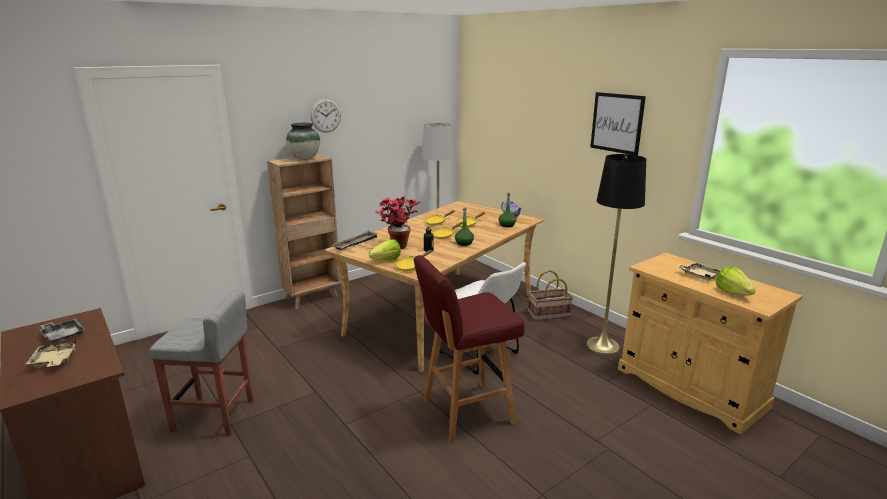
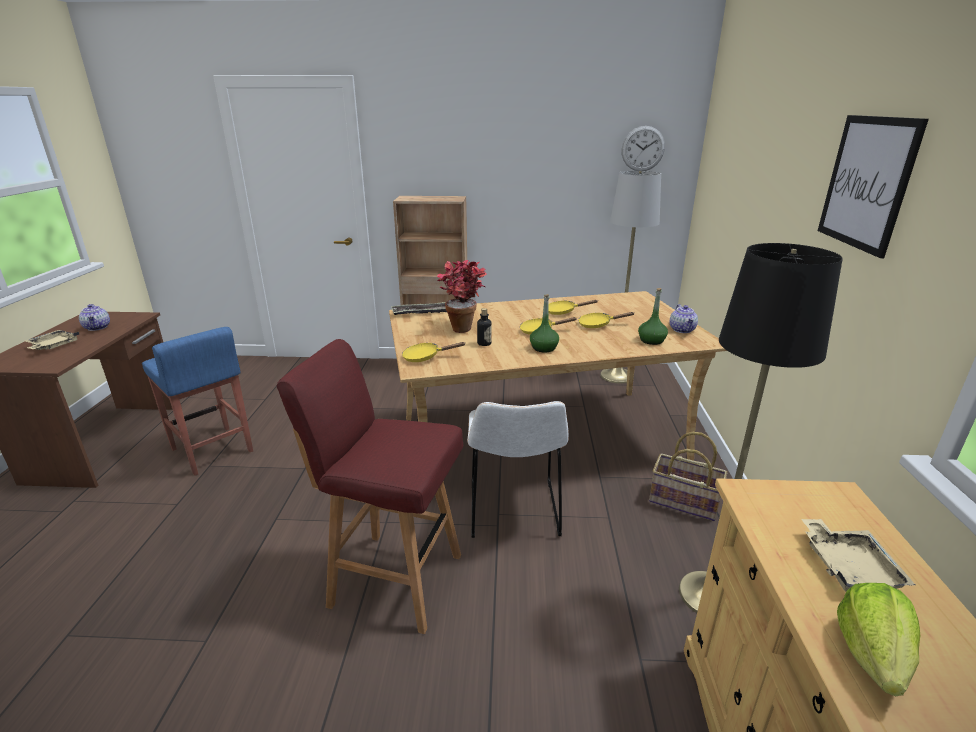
camera: 40 degrees right, 5 degrees up
grey tray [39,318,86,345] -> teapot [79,304,110,331]
grey stool [149,290,254,436] -> blue stool [142,327,253,476]
vase [286,123,320,160] -> none
wall clock [311,99,341,133] -> wall clock moved to [622,126,665,171]
lettuce [369,239,401,260] -> none

